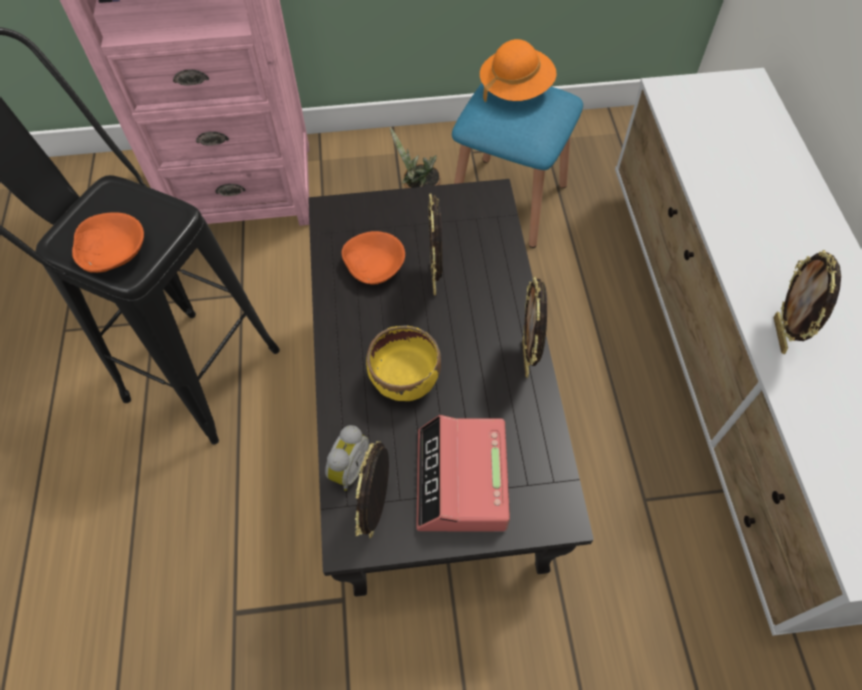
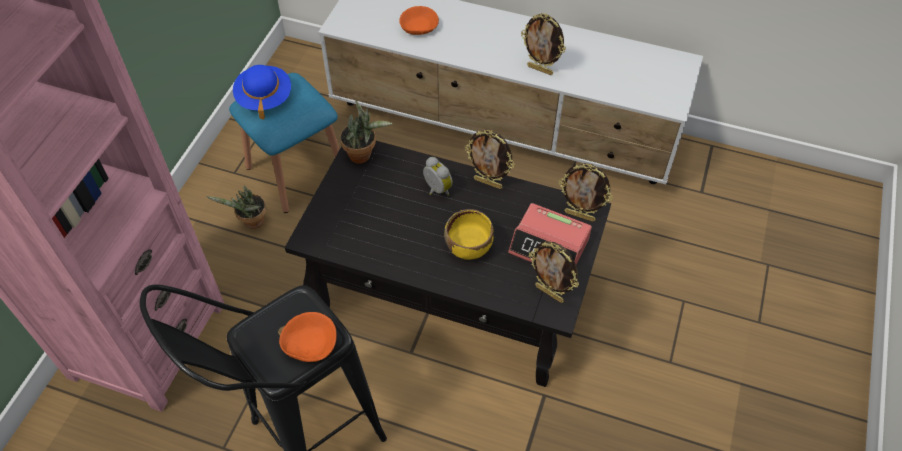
camera: 65 degrees left, 5 degrees down
alarm clock [325,425,369,491] -> alarm clock moved to [423,157,453,196]
orange bowl [342,231,405,285] -> orange bowl moved to [399,6,439,35]
picture frame [428,193,442,295] -> picture frame moved to [559,163,613,222]
orange hat [480,39,556,102] -> blue hat [233,65,291,120]
none -> potted plant [340,100,393,164]

